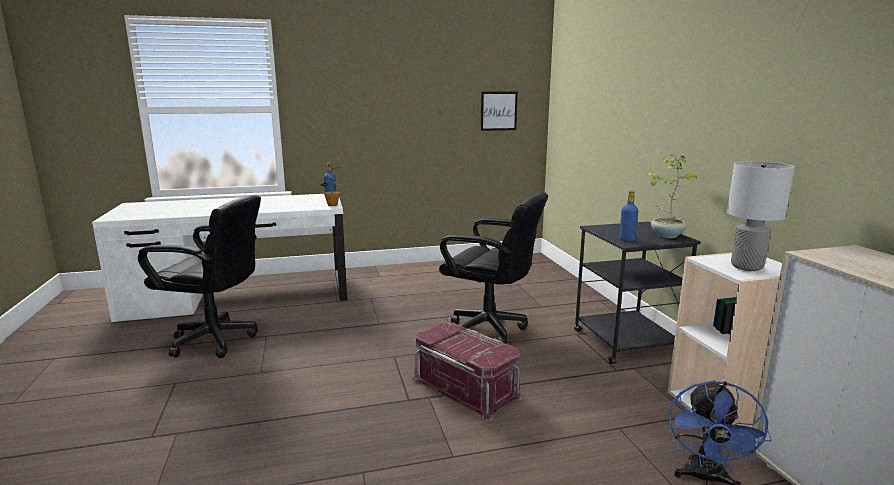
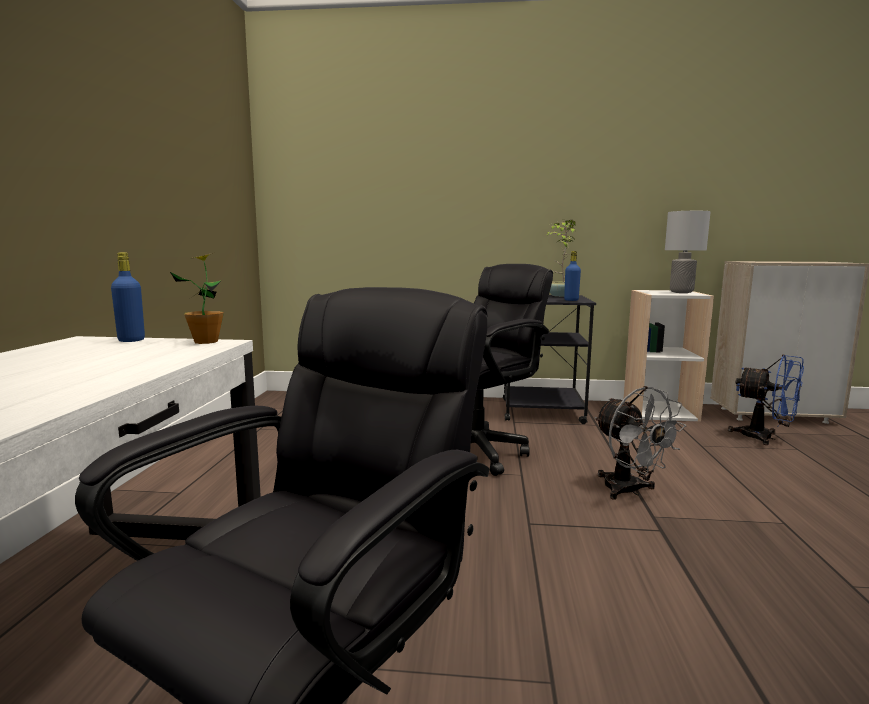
camera: 70 degrees left, 5 degrees down
red storage box [412,323,522,421] -> grey fan [595,386,686,500]
picture [481,92,518,131] -> none

